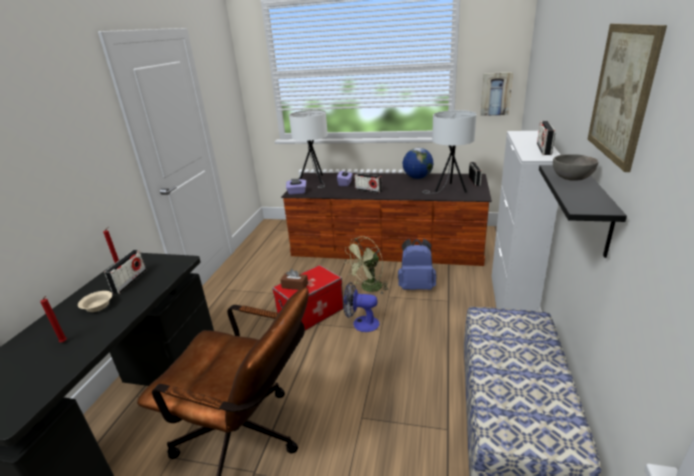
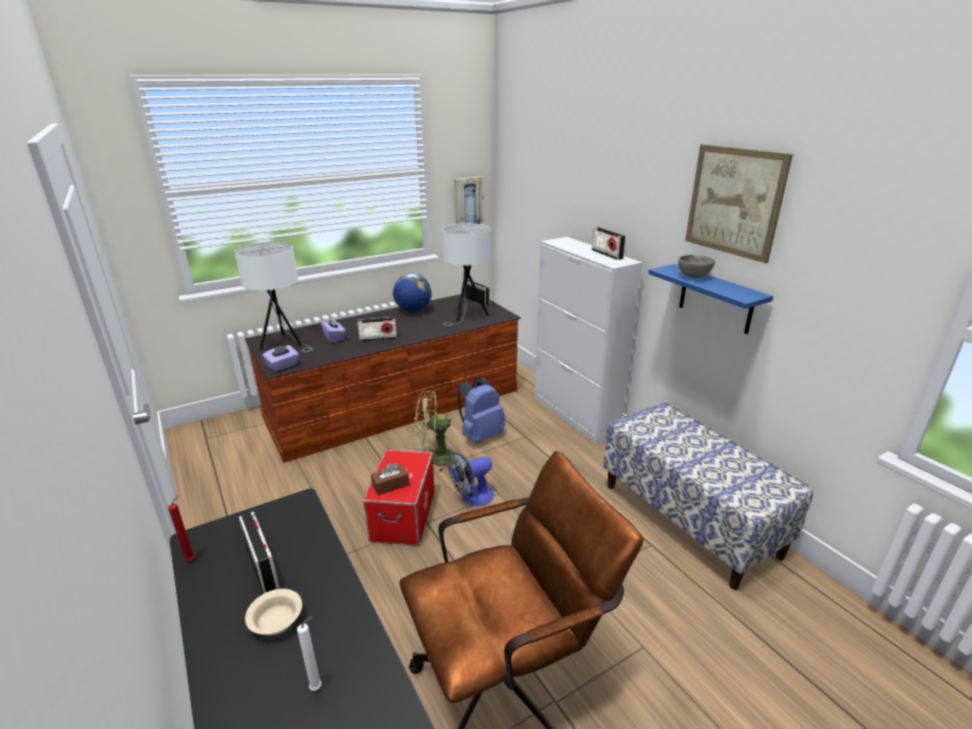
camera: 45 degrees left, 0 degrees up
red candle [40,296,67,342] -> white candle [297,616,322,691]
green fan [344,236,389,295] -> green fan turned 75 degrees clockwise [414,391,455,472]
black shelf [539,165,627,258] -> blue shelf [648,264,773,334]

